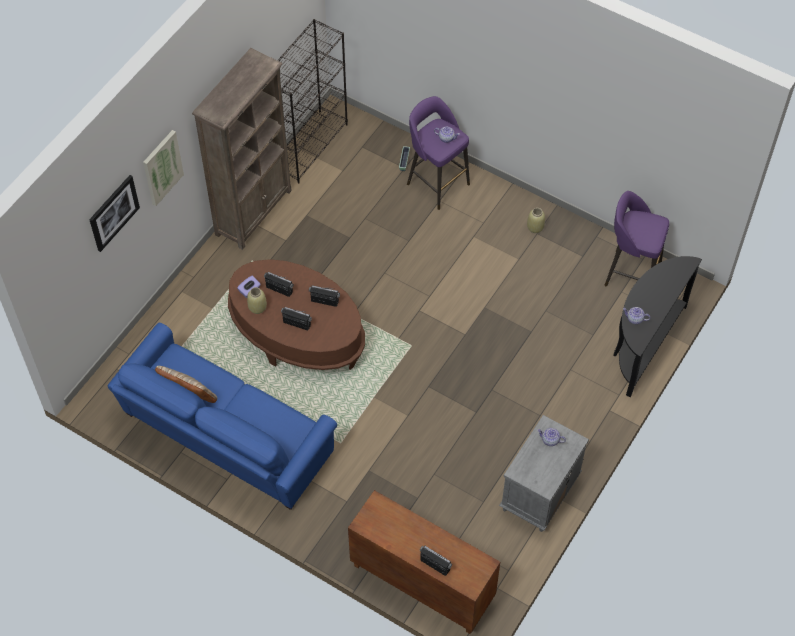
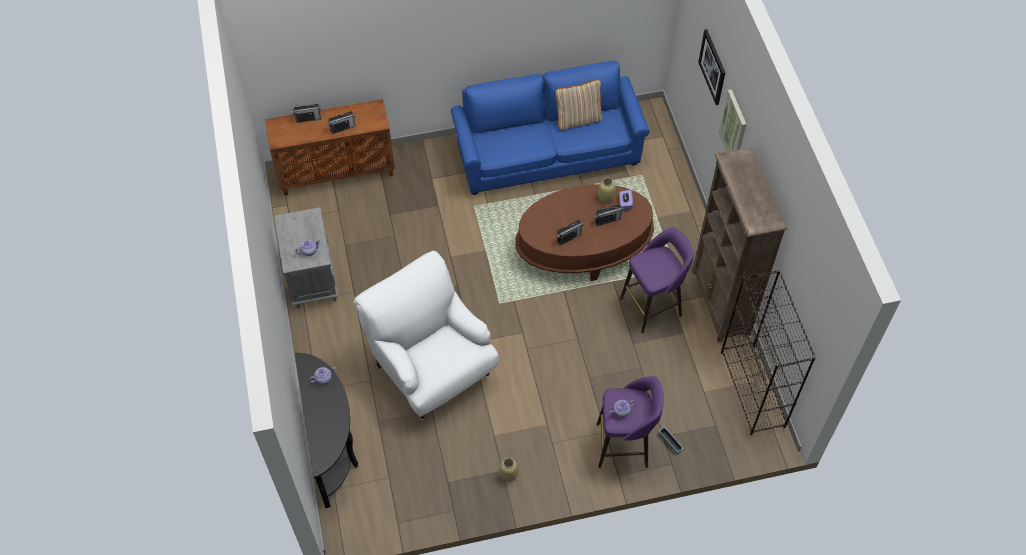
camera: 135 degrees right, 0 degrees up
radio [281,307,312,331] -> radio moved to [327,111,356,134]
purple stool [604,191,669,287] -> purple stool moved to [620,227,693,333]
none -> white armchair [353,251,499,420]

